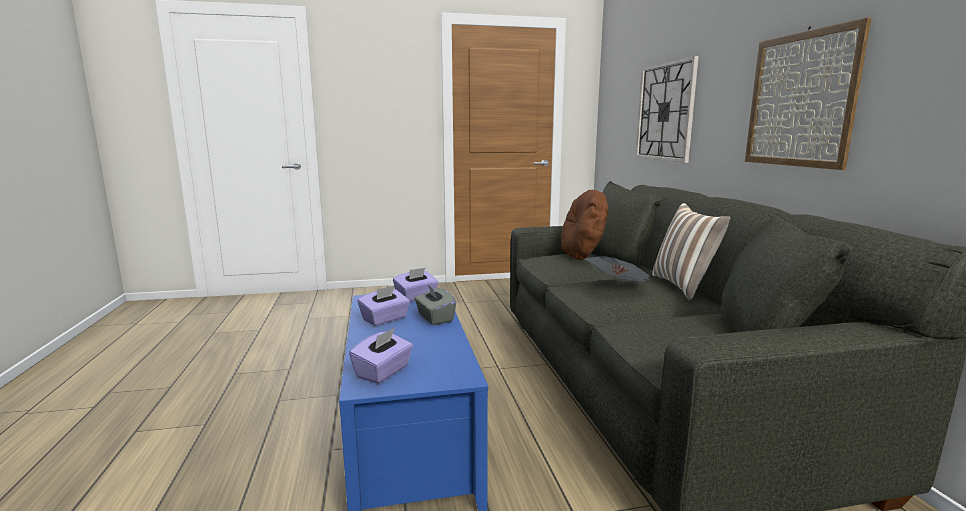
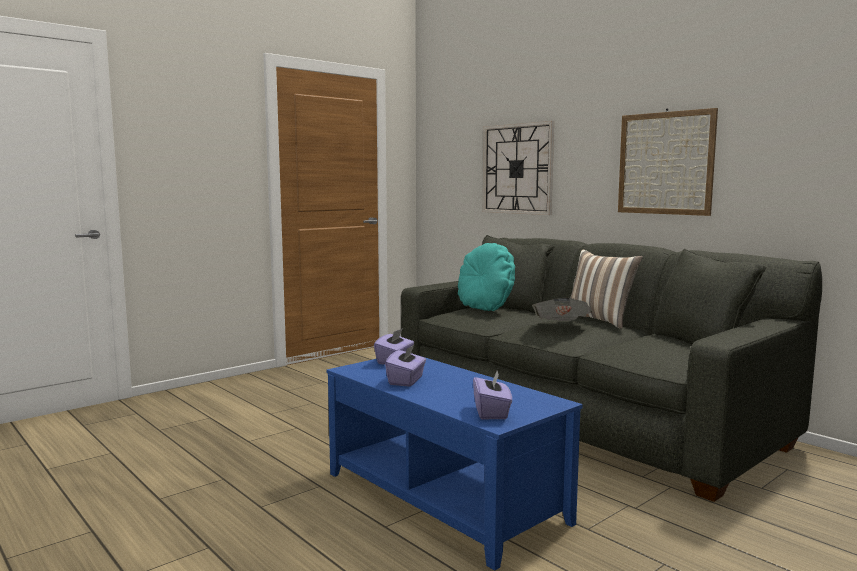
camera: 30 degrees left, 5 degrees down
grey tissue box [415,285,456,325] -> none
brown pillow [561,190,608,260] -> turquoise pillow [458,243,515,311]

